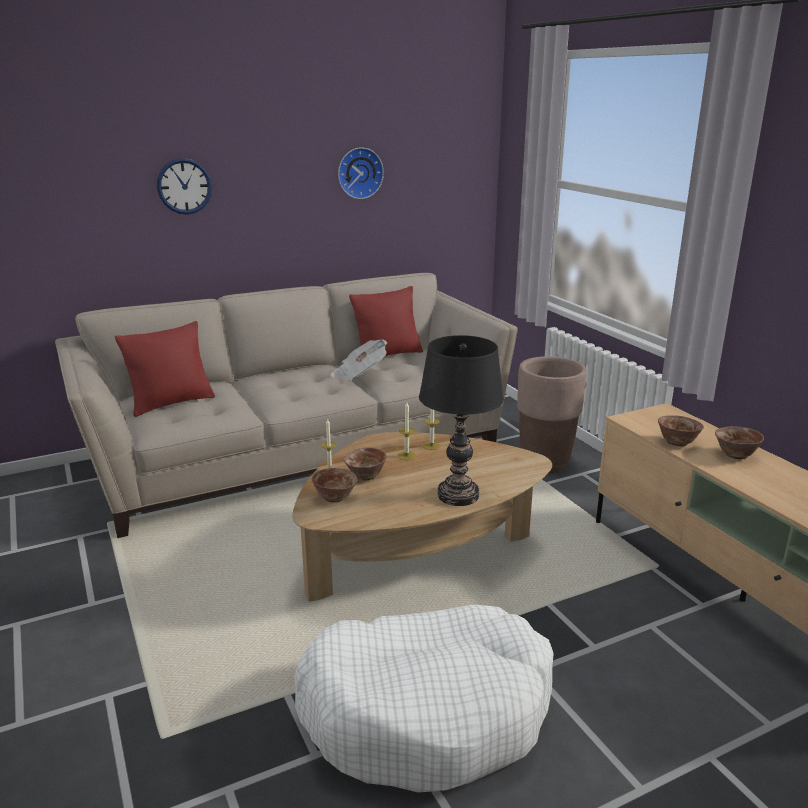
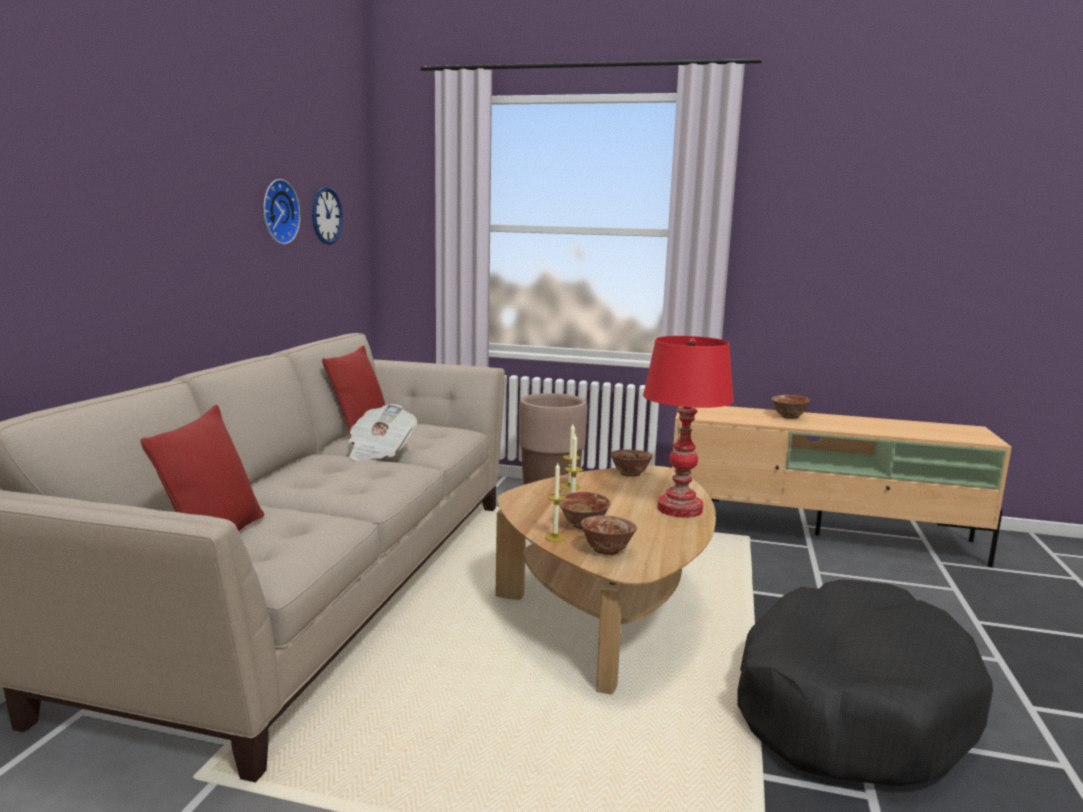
camera: 50 degrees left, 10 degrees down
wall clock [157,158,212,215] -> wall clock moved to [312,187,343,245]
white dog bed [294,604,554,792] -> black dog bed [737,579,993,786]
black table lamp [419,335,504,506] -> red table lamp [643,336,734,518]
bowl [658,415,704,447] -> bowl moved to [610,449,652,477]

